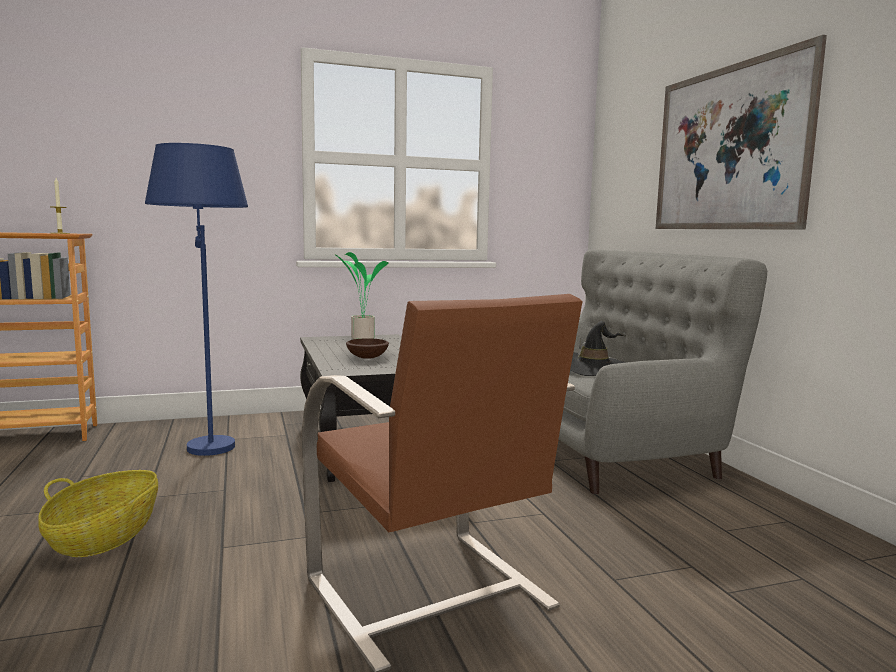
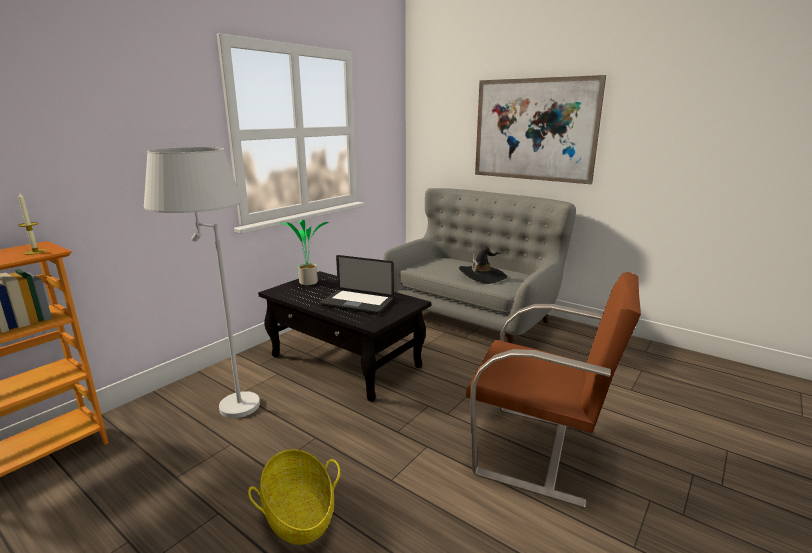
camera: 35 degrees left, 10 degrees up
blue floor lamp [145,143,248,456] -> white floor lamp [144,147,260,418]
brown bowl [346,338,389,359] -> laptop [320,255,394,314]

